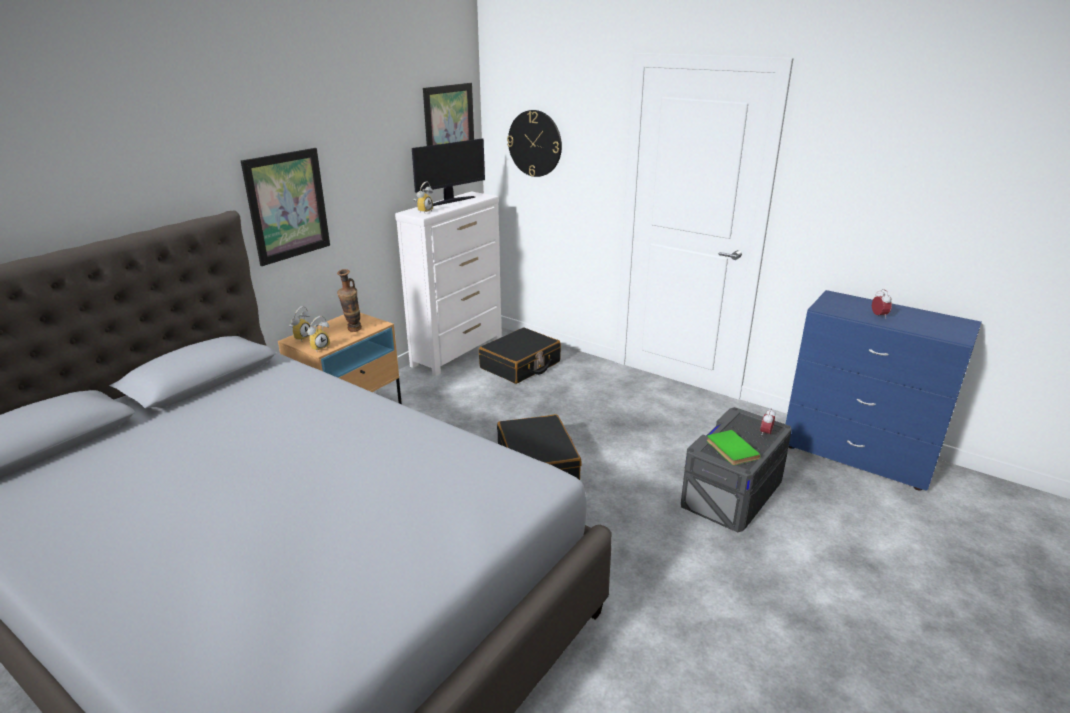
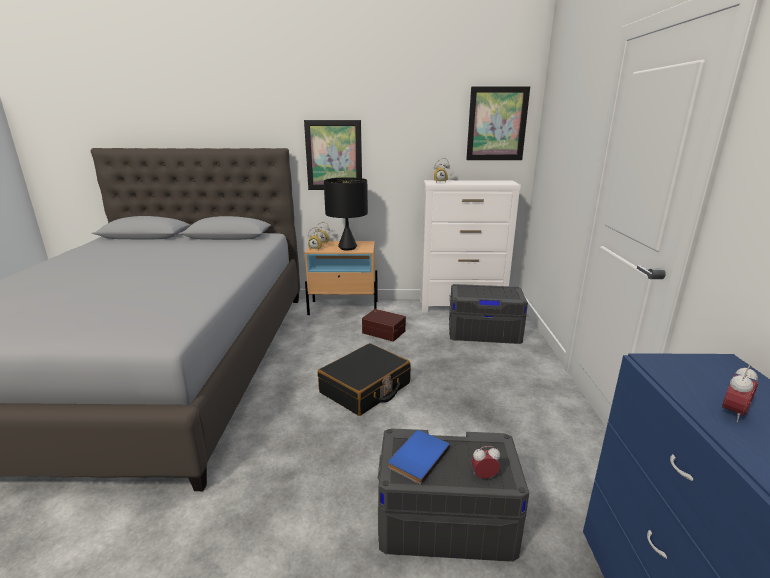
camera: 55 degrees right, 5 degrees down
vase [337,269,362,332] -> black table lamp [324,177,368,250]
monitor [412,138,485,206] -> none
black suitcase [479,328,561,384] -> grey storage box [449,284,528,344]
wall clock [507,110,562,177] -> none
green book [706,430,761,465] -> blue book [388,430,450,485]
none -> brown storage box [362,309,406,342]

